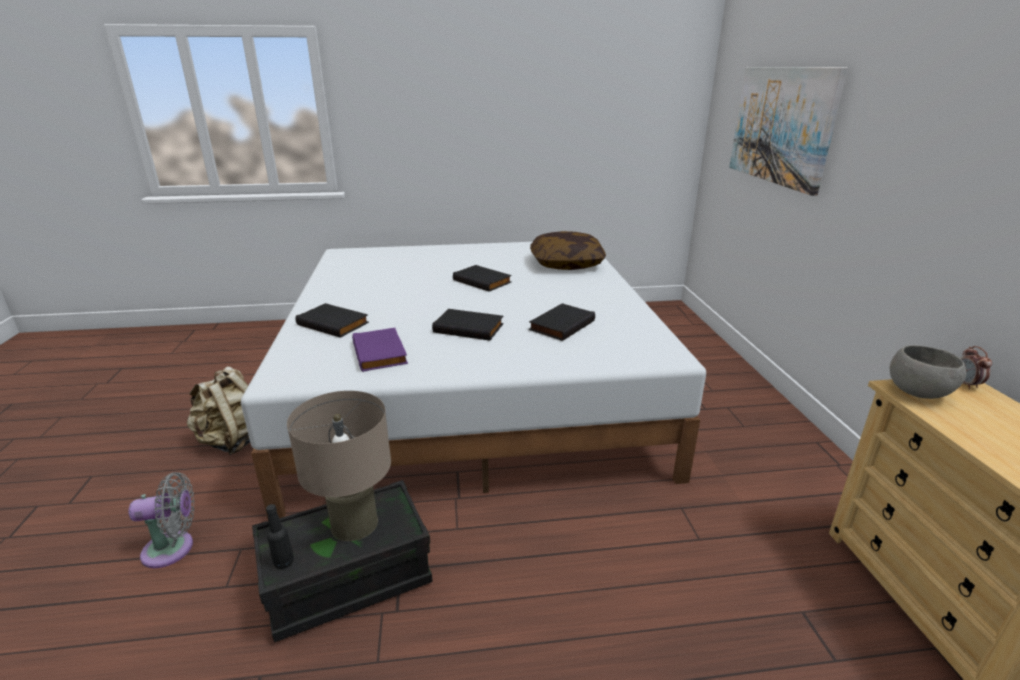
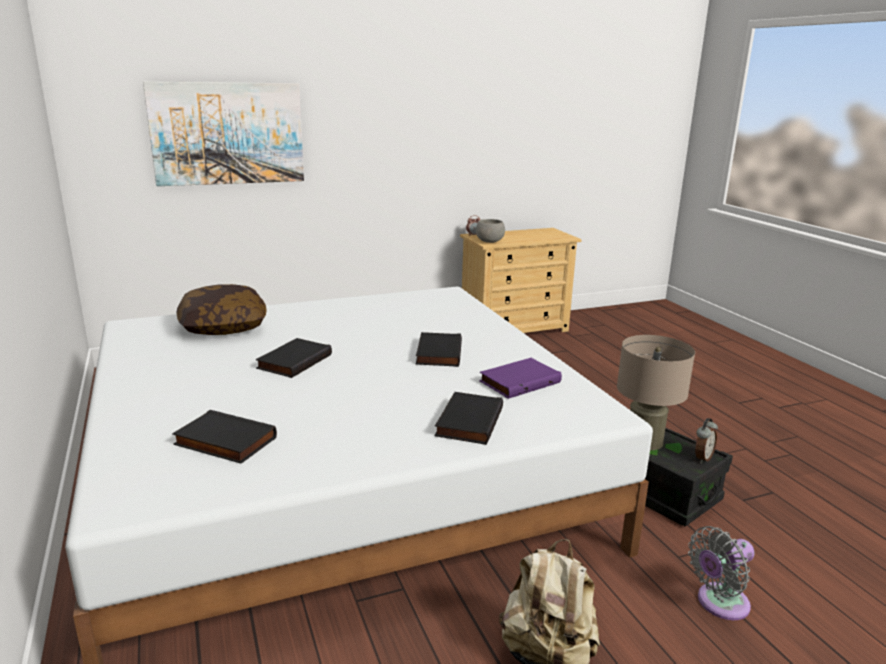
camera: 105 degrees left, 5 degrees down
grey fan [129,472,195,568] -> grey fan turned 90 degrees counterclockwise [688,526,754,620]
black bottle [266,504,294,569] -> alarm clock [695,418,718,463]
black book [529,303,595,341] -> black book moved to [172,410,277,464]

